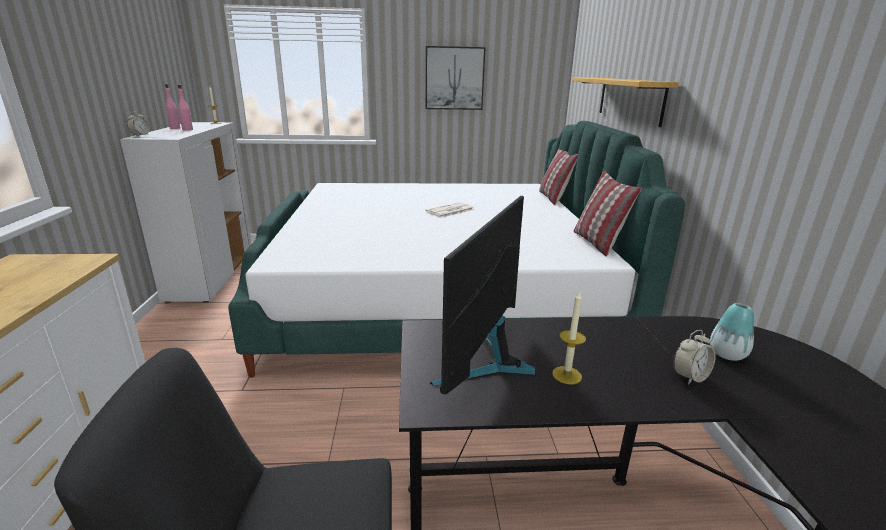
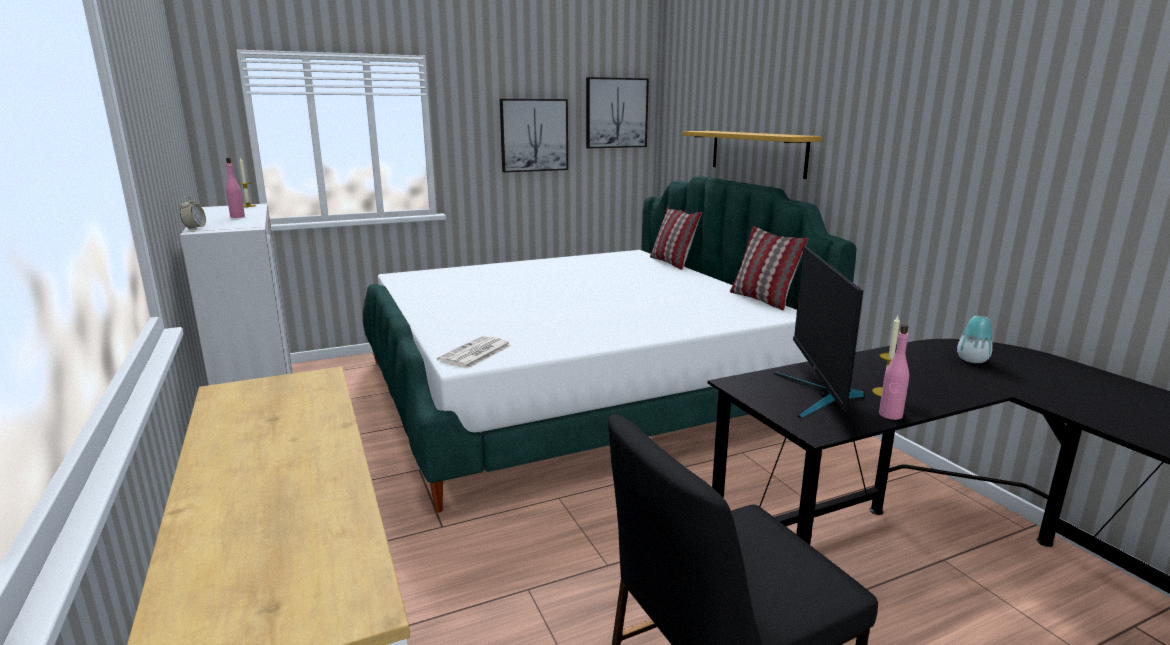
camera: 20 degrees left, 5 degrees down
pink bottle [165,84,180,129] -> pink bottle moved to [879,325,909,420]
newspaper [426,202,475,218] -> newspaper moved to [437,336,512,369]
alarm clock [673,330,716,385] -> none
none -> picture [586,77,649,148]

